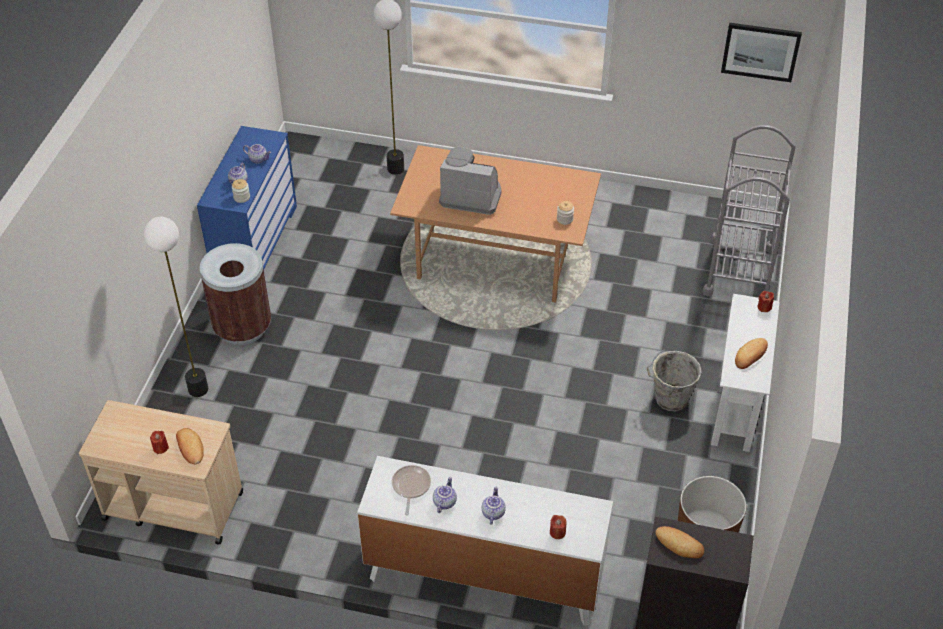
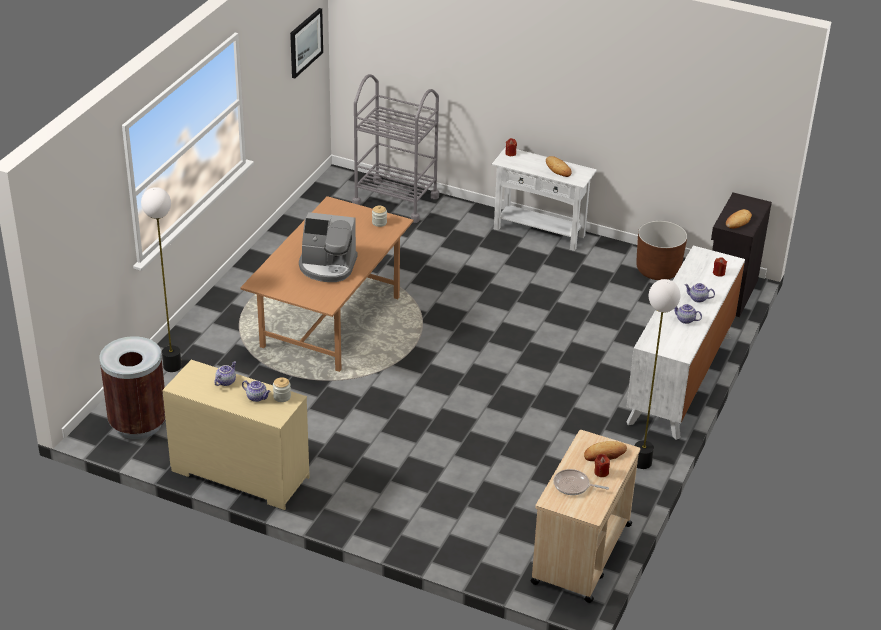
camera: 80 degrees left, 10 degrees down
floor lamp [144,217,208,397] -> floor lamp moved to [635,279,681,469]
blue dresser [197,126,297,270] -> beige dresser [162,360,310,510]
brown trash can [200,243,271,345] -> brown trash can moved to [99,336,165,439]
frying pan [392,465,431,515] -> frying pan moved to [553,469,609,495]
coffee machine [439,147,501,215] -> coffee machine turned 105 degrees counterclockwise [299,212,358,282]
grey bucket [647,350,702,411] -> none

